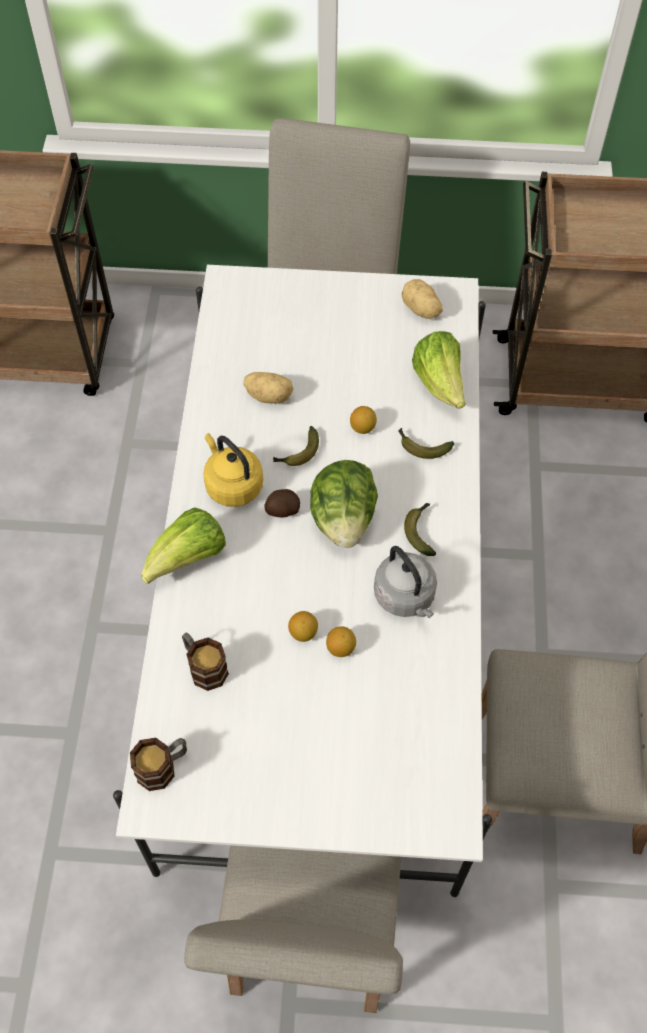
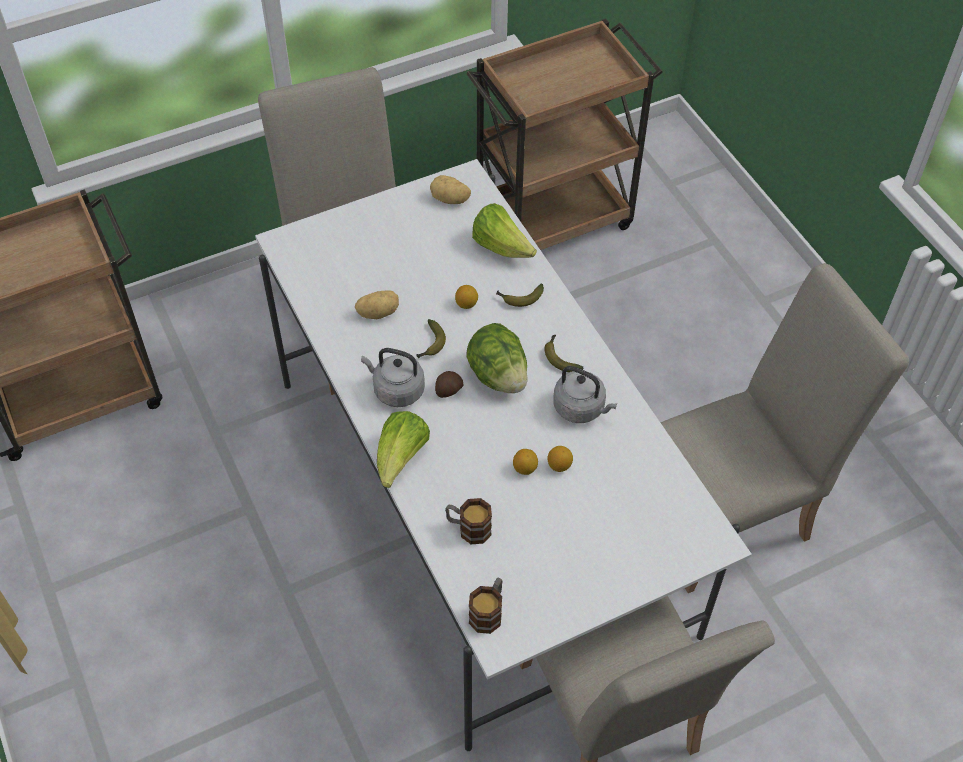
camera: 30 degrees left, 5 degrees down
yellow kettle [203,433,263,507] -> grey kettle [361,348,425,407]

